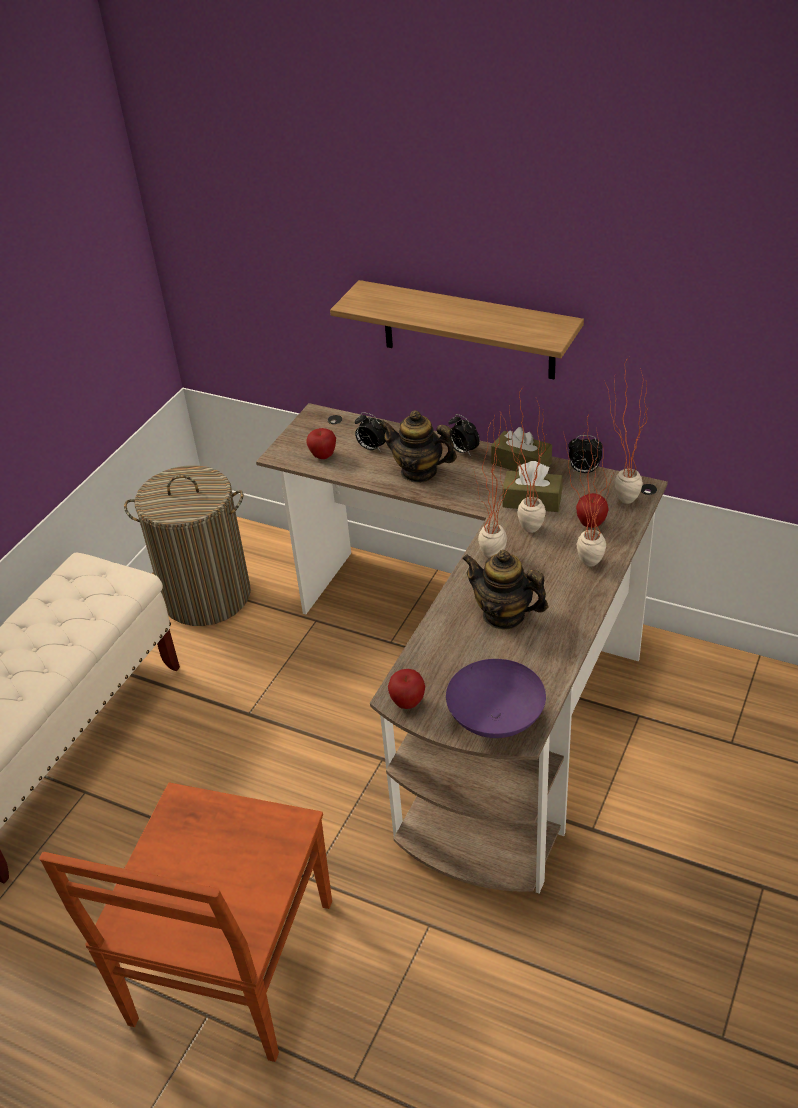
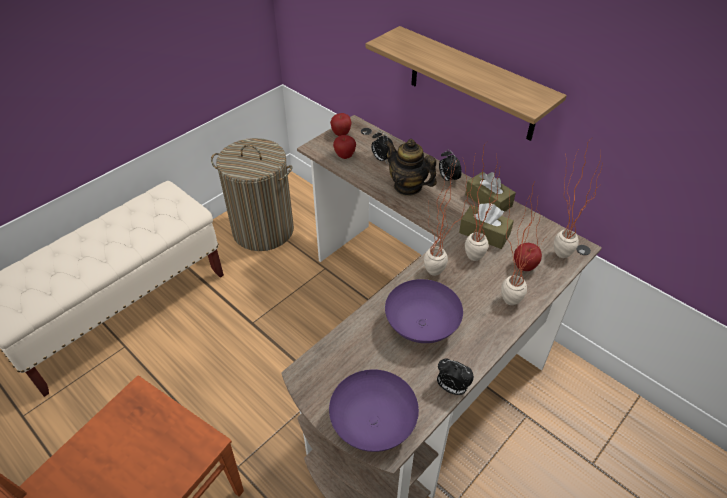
camera: 15 degrees right, 5 degrees up
apple [388,669,425,709] -> apple moved to [330,113,352,136]
teapot [462,550,548,630] -> purple bowl [385,279,463,343]
alarm clock [568,435,603,473] -> alarm clock moved to [437,358,474,395]

